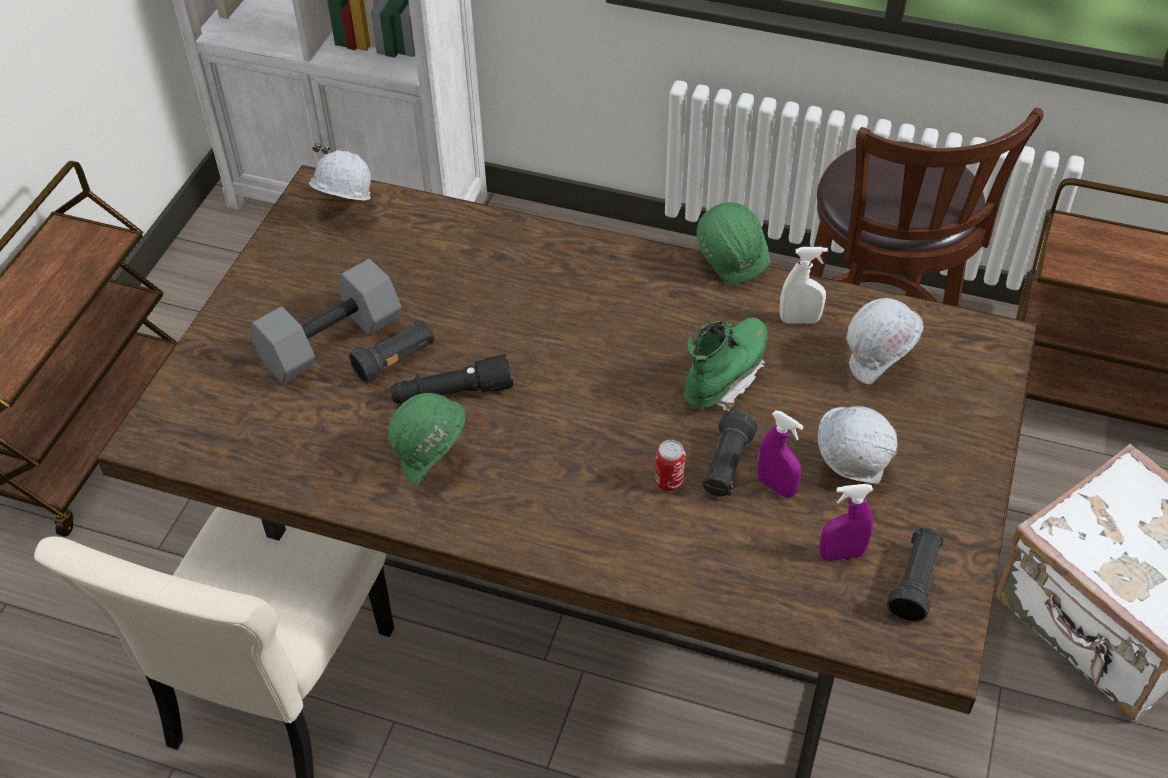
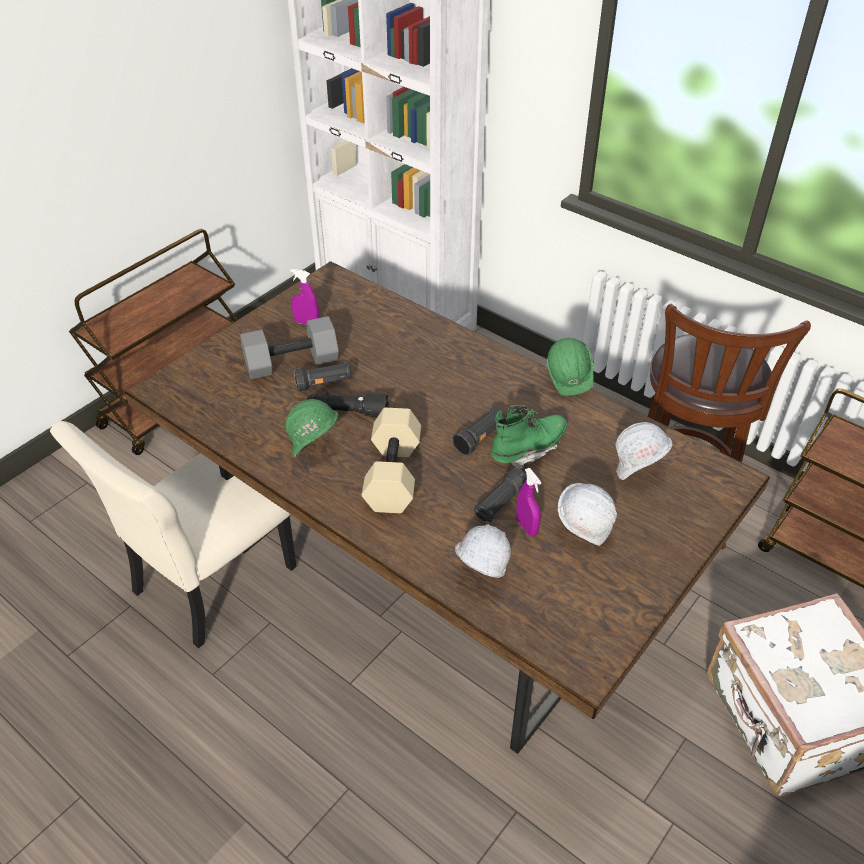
camera: 20 degrees right, 5 degrees down
white hard hat [309,150,371,201] -> white hard hat moved to [455,524,511,578]
can [655,440,686,491] -> none
white spray bottle [780,247,828,324] -> none
purple spray bottle [819,484,873,561] -> purple spray bottle moved to [290,269,319,324]
black flashlight [887,528,944,622] -> black flashlight moved to [452,408,505,455]
none -> beige dumbbell [362,408,421,513]

